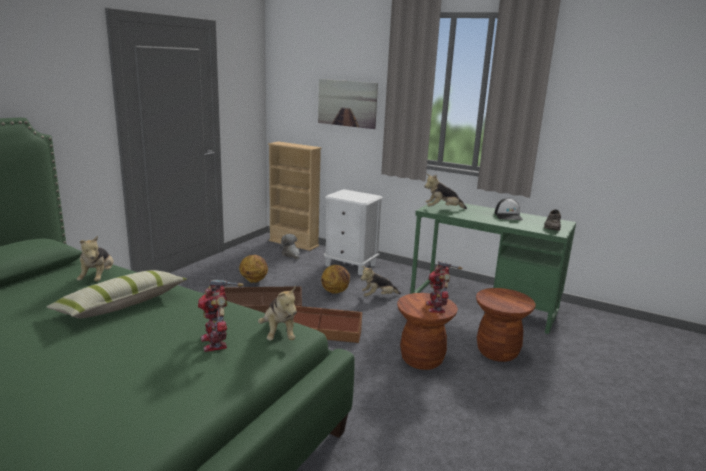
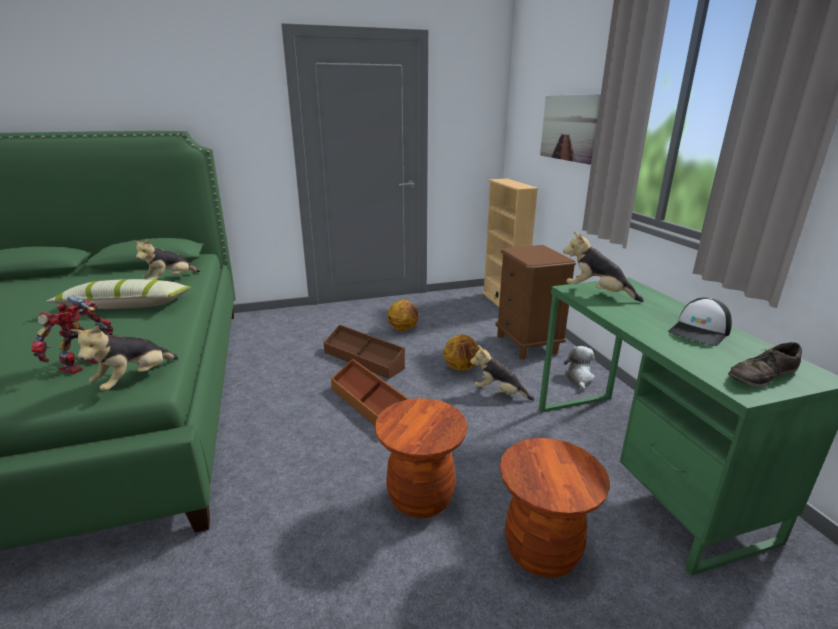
camera: 45 degrees right, 5 degrees up
plush toy [280,234,300,260] -> plush toy moved to [564,346,595,391]
white nightstand [323,189,383,275] -> brown nightstand [495,245,576,360]
toy robot [426,261,462,313] -> none

